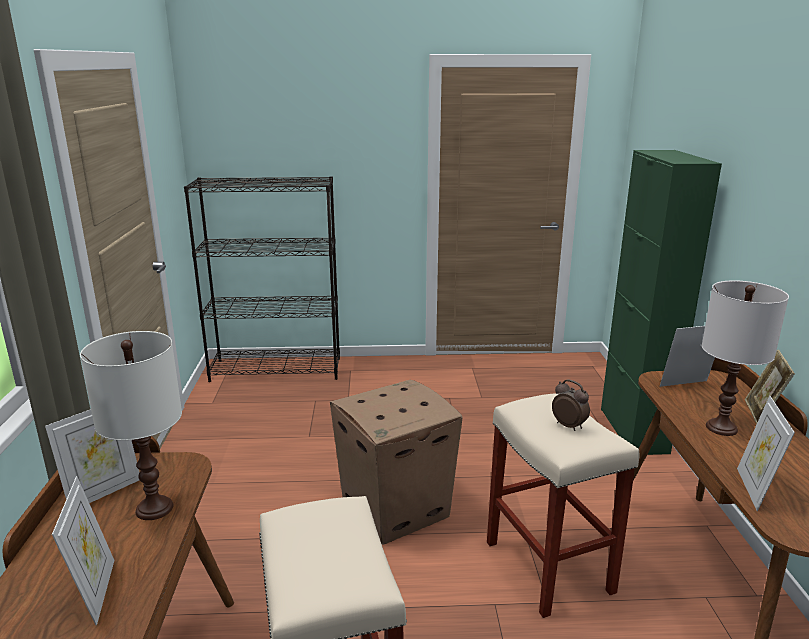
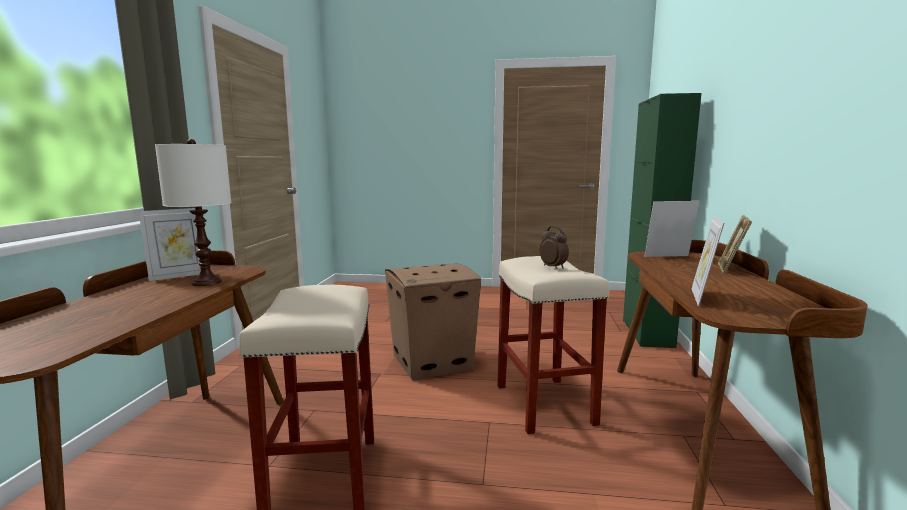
camera: 10 degrees right, 10 degrees down
picture frame [52,476,114,625] -> none
black bookcase [184,176,340,382] -> none
white table lamp [702,280,789,436] -> none

